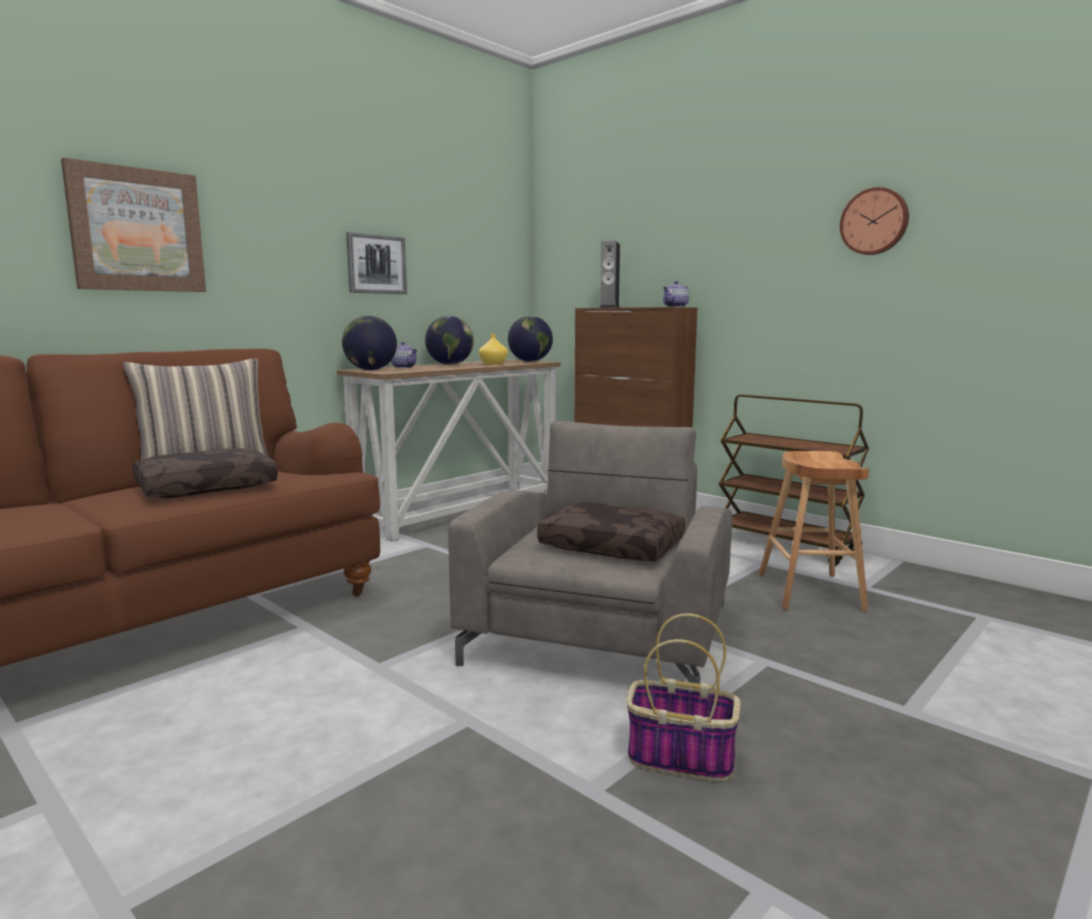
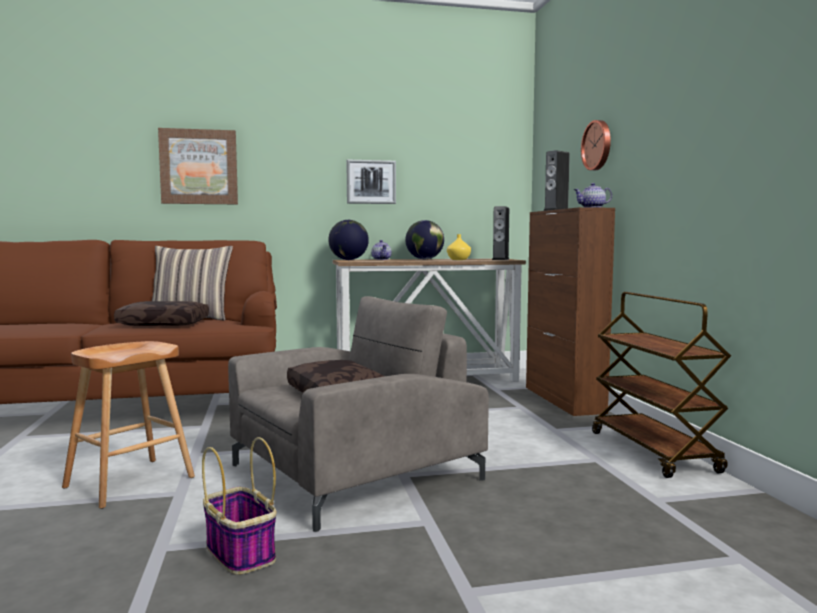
camera: 35 degrees right, 5 degrees down
globe [508,316,553,362] -> speaker [492,206,509,260]
brown stool [759,451,869,612] -> brown stool moved to [62,341,195,509]
wall clock [840,187,909,255] -> wall clock moved to [581,120,611,170]

